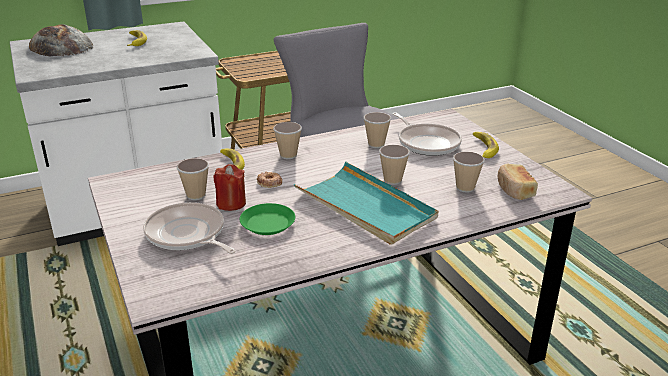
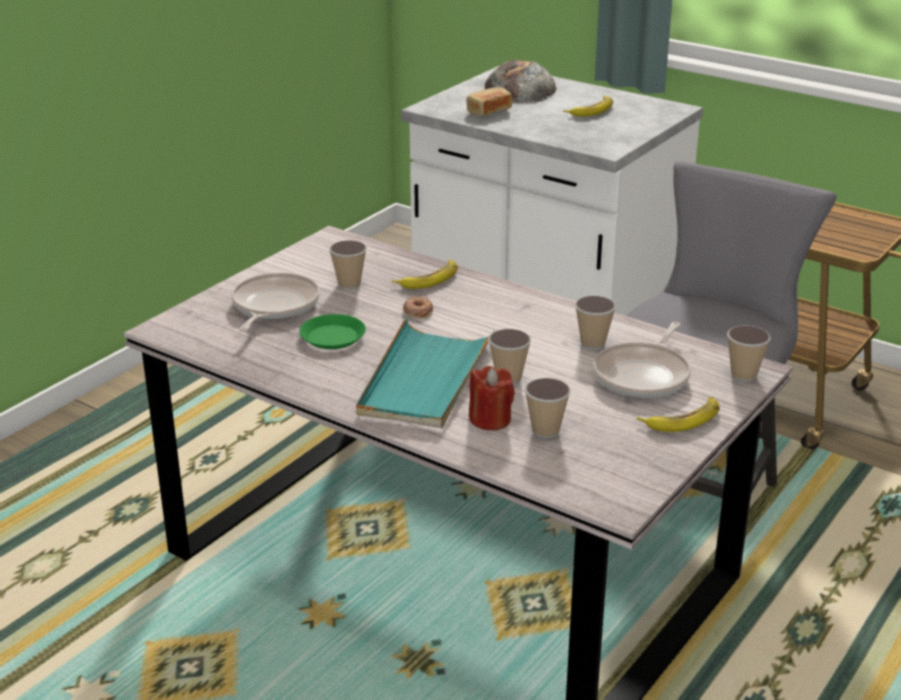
camera: 60 degrees right, 0 degrees up
red candle [213,164,246,211] -> red candle moved to [469,366,515,430]
cup [273,122,302,159] -> cup moved to [727,325,770,382]
bread [498,164,538,200] -> bread moved to [466,87,512,116]

